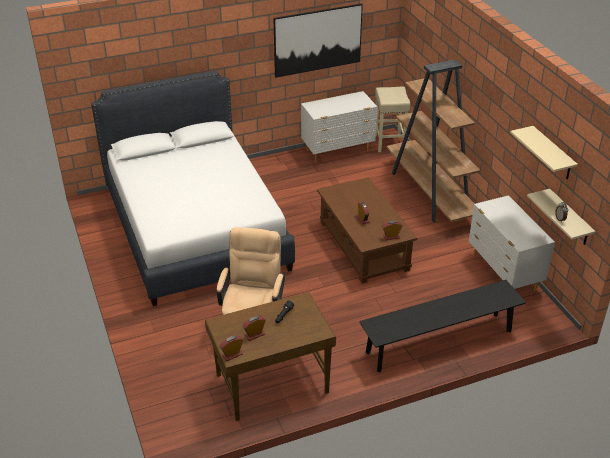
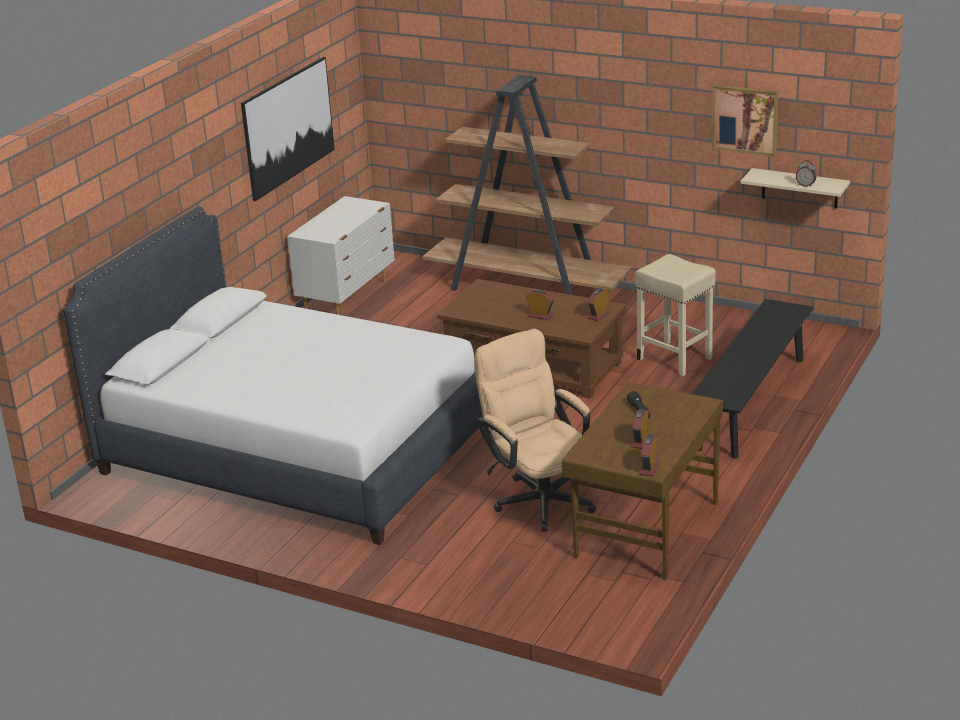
camera: 40 degrees left, 10 degrees down
beige stool [375,86,410,152] -> beige stool moved to [635,254,716,376]
white dresser [469,195,555,291] -> none
beige shelf [510,126,578,179] -> picture [712,85,779,157]

